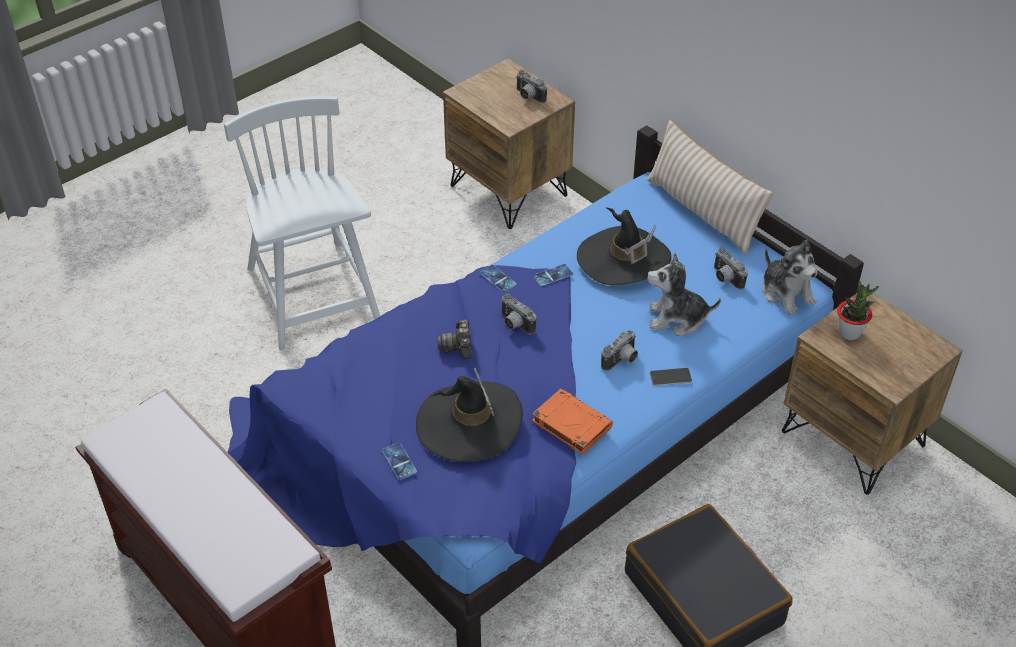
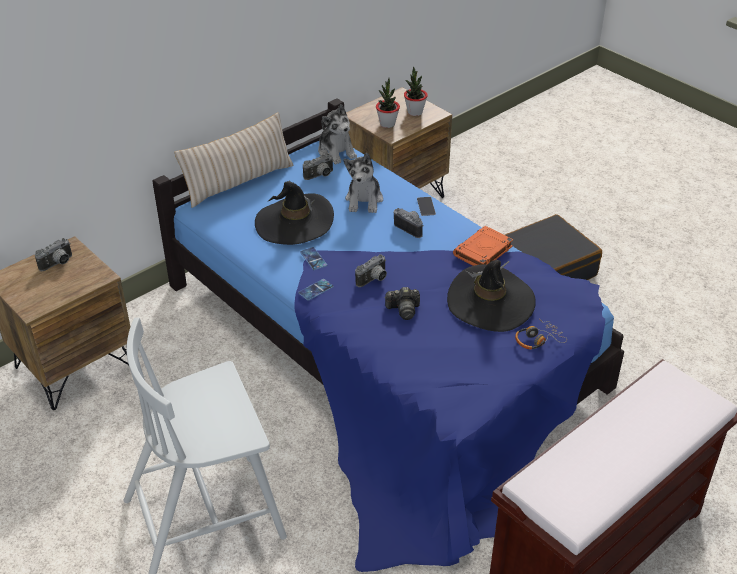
camera: 90 degrees left, 5 degrees down
phone [382,442,417,480] -> headphones [515,320,567,350]
plush toy [762,240,818,315] -> plush toy turned 90 degrees clockwise [318,104,357,164]
none -> potted plant [404,66,428,116]

